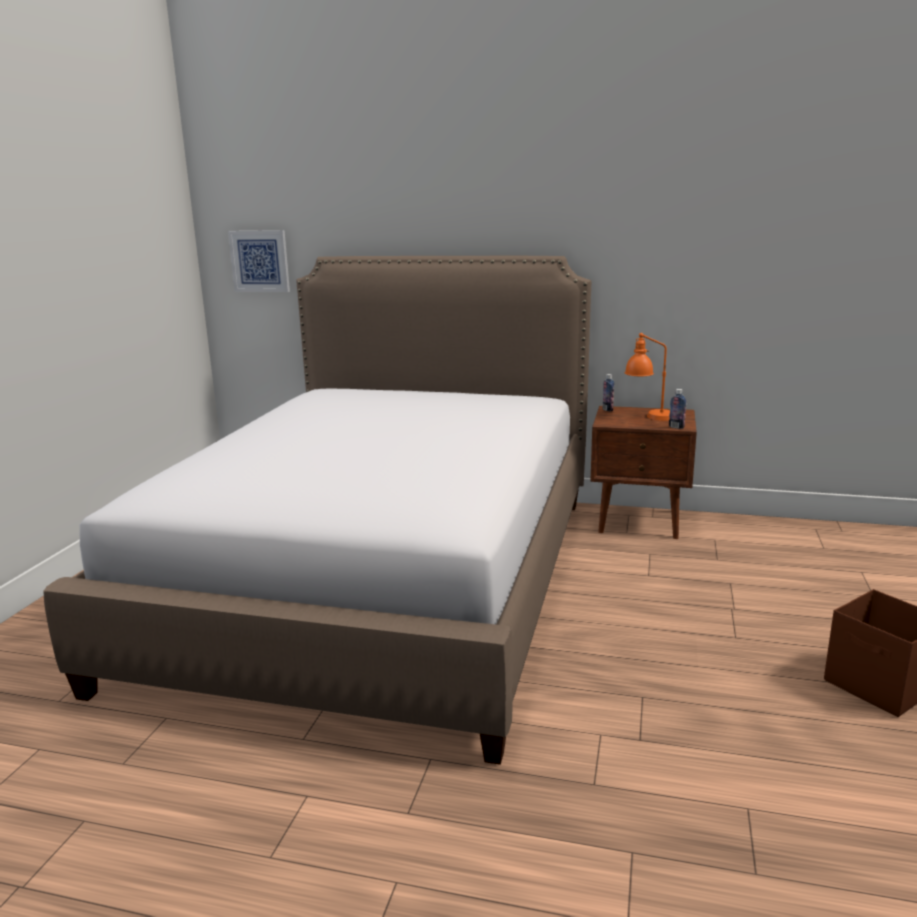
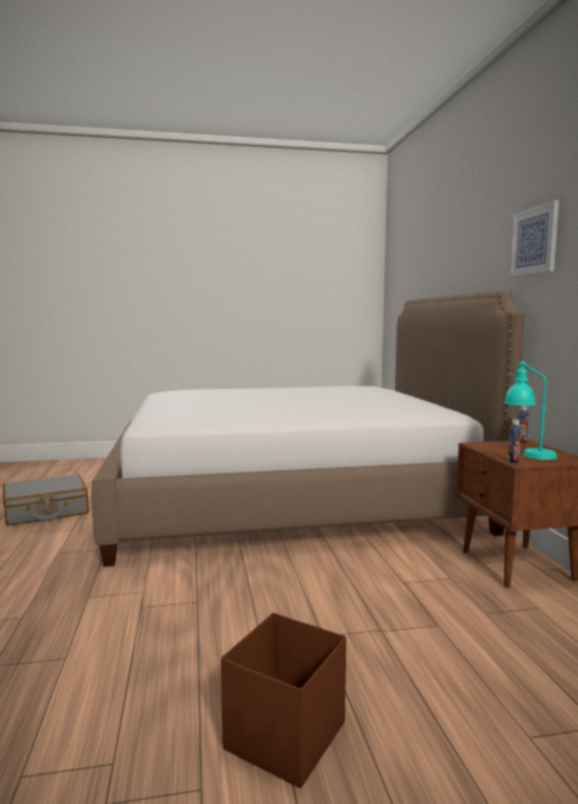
camera: 65 degrees right, 10 degrees down
picture [228,230,290,292] -> picture moved to [510,200,559,277]
orange table lamp [625,333,670,421] -> turquoise table lamp [504,361,557,460]
none -> grey suitcase [3,474,89,525]

